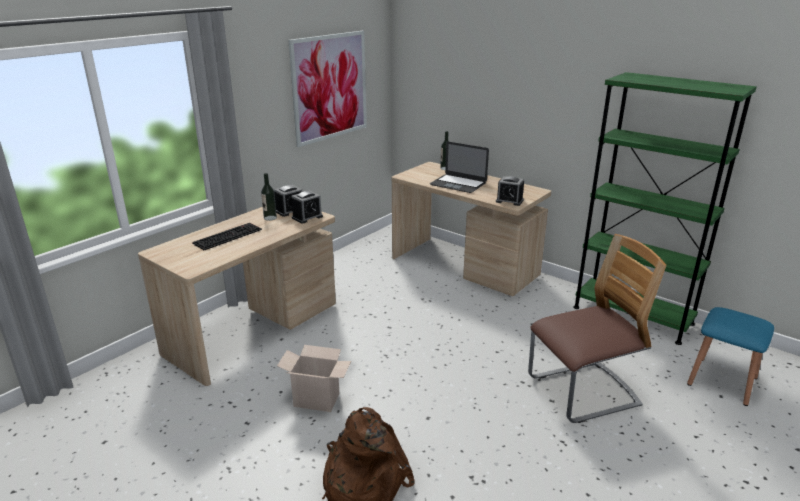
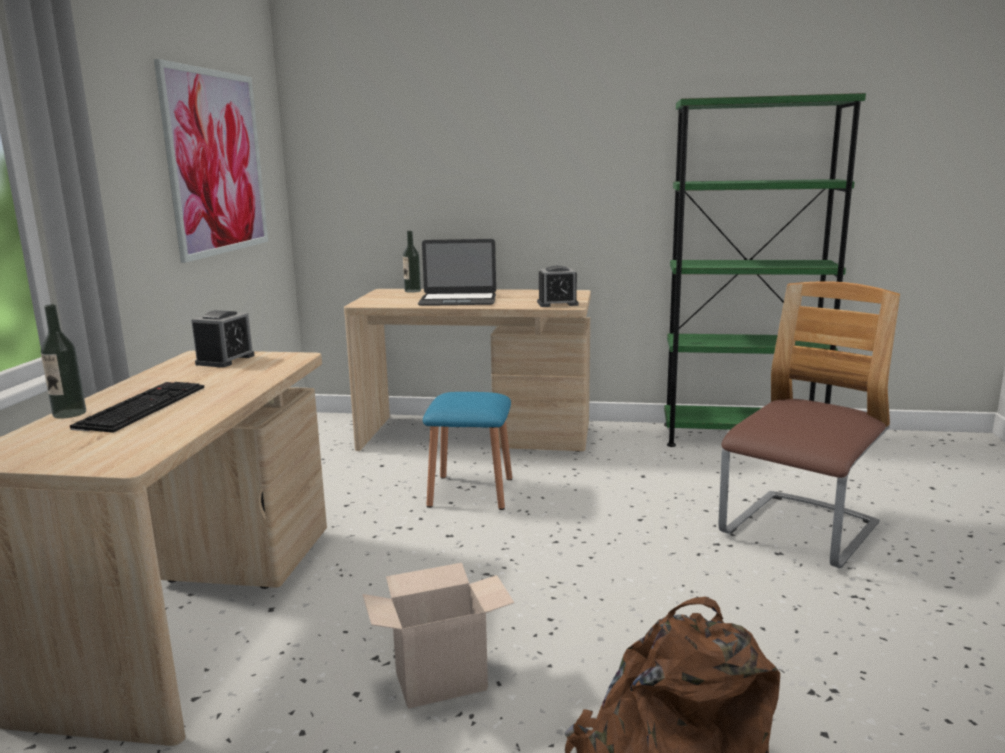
camera: 30 degrees left, 10 degrees down
bottle [261,173,277,221] -> bottle moved to [41,304,86,419]
alarm clock [291,191,323,224] -> none
blue stool [687,307,774,406] -> blue stool moved to [423,392,512,510]

